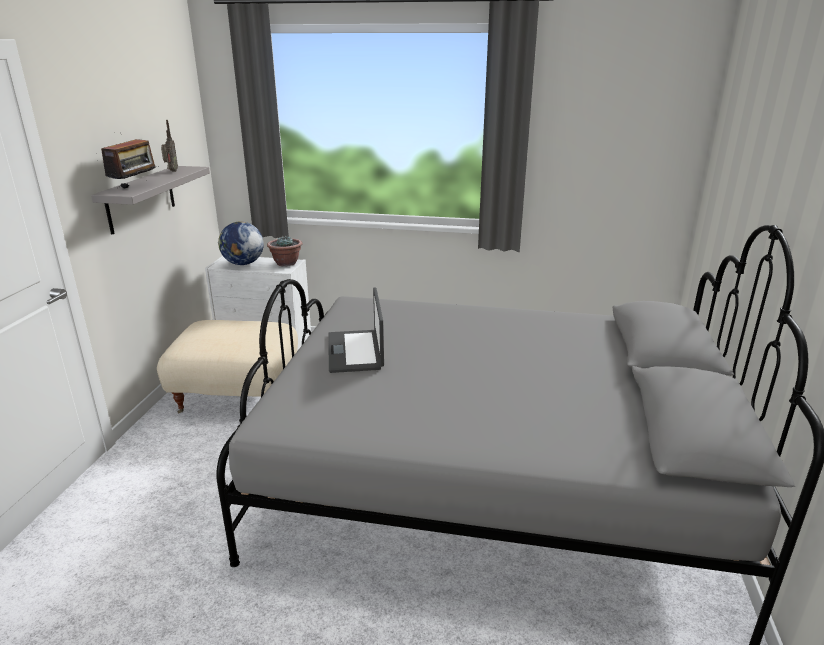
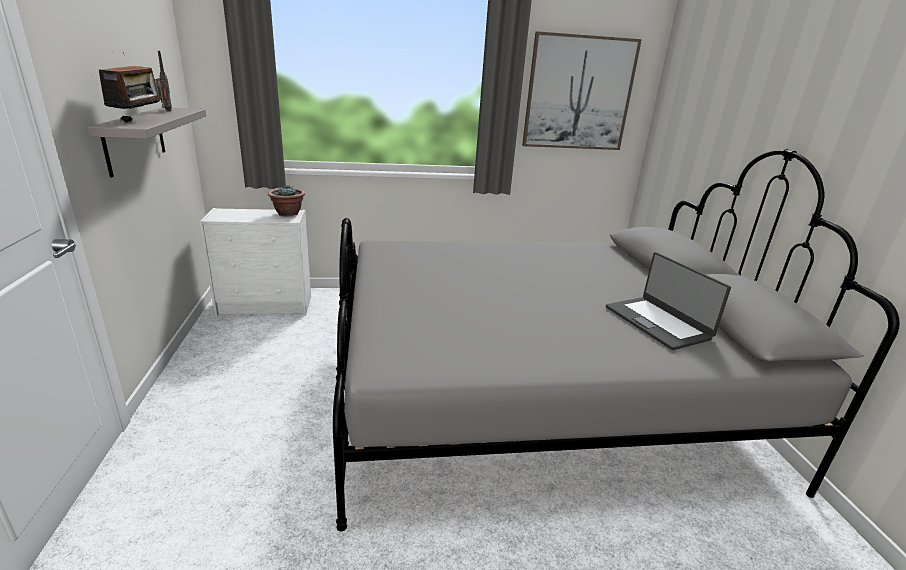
camera: 20 degrees left, 0 degrees up
beige ottoman [157,320,298,413] -> none
globe [218,221,264,265] -> none
laptop [328,287,384,373] -> laptop moved to [606,252,731,350]
none -> picture [522,31,642,150]

